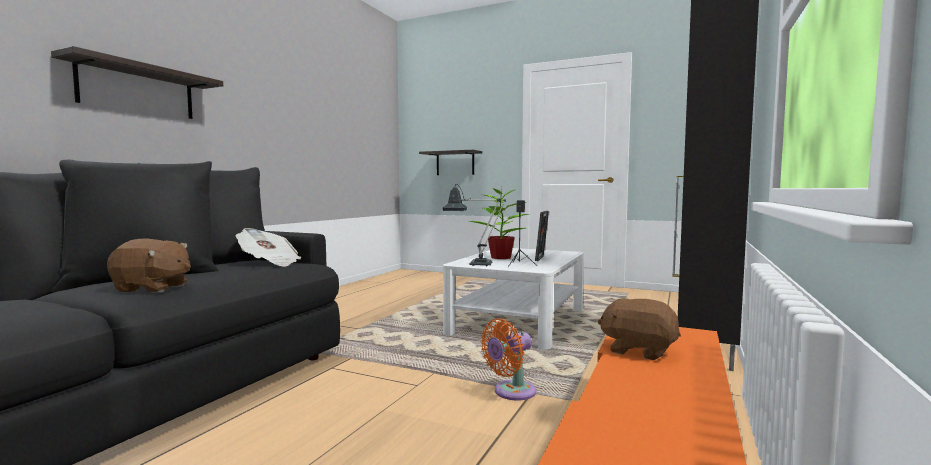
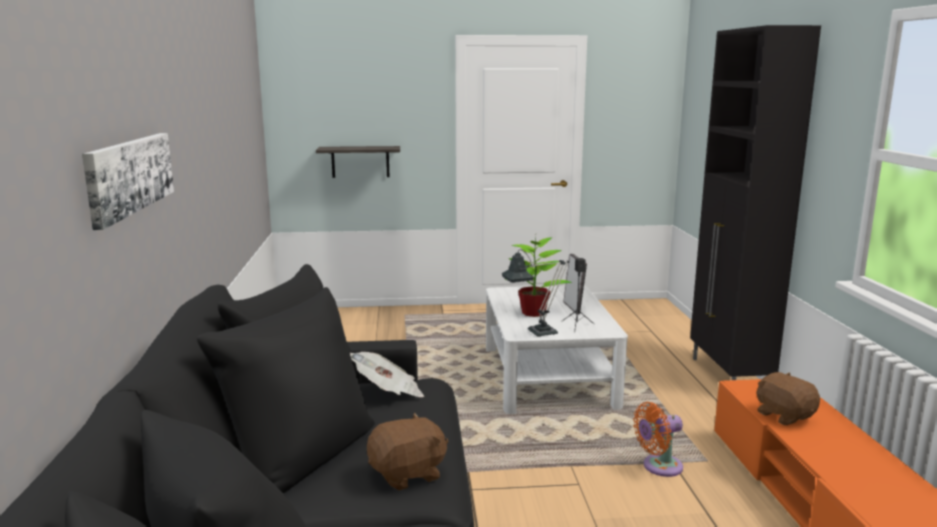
camera: 30 degrees left, 10 degrees up
shelf [51,46,223,119] -> picture [82,133,174,230]
orange fan [481,318,536,400] -> orange fan turned 45 degrees clockwise [633,402,683,477]
brown plush toy [598,298,681,360] -> brown plush toy turned 60 degrees clockwise [756,372,820,425]

